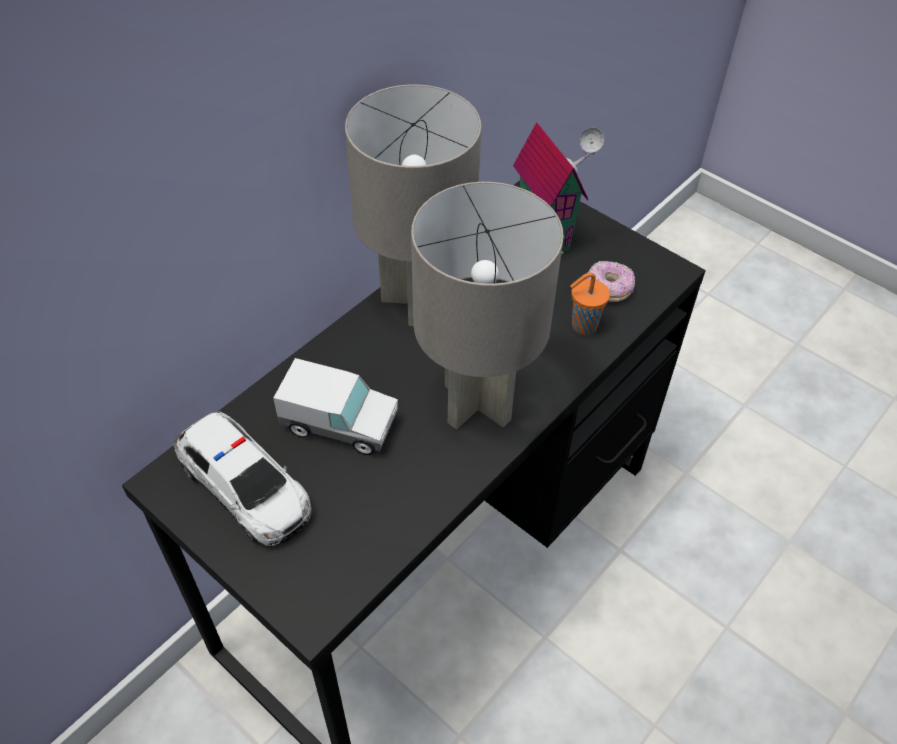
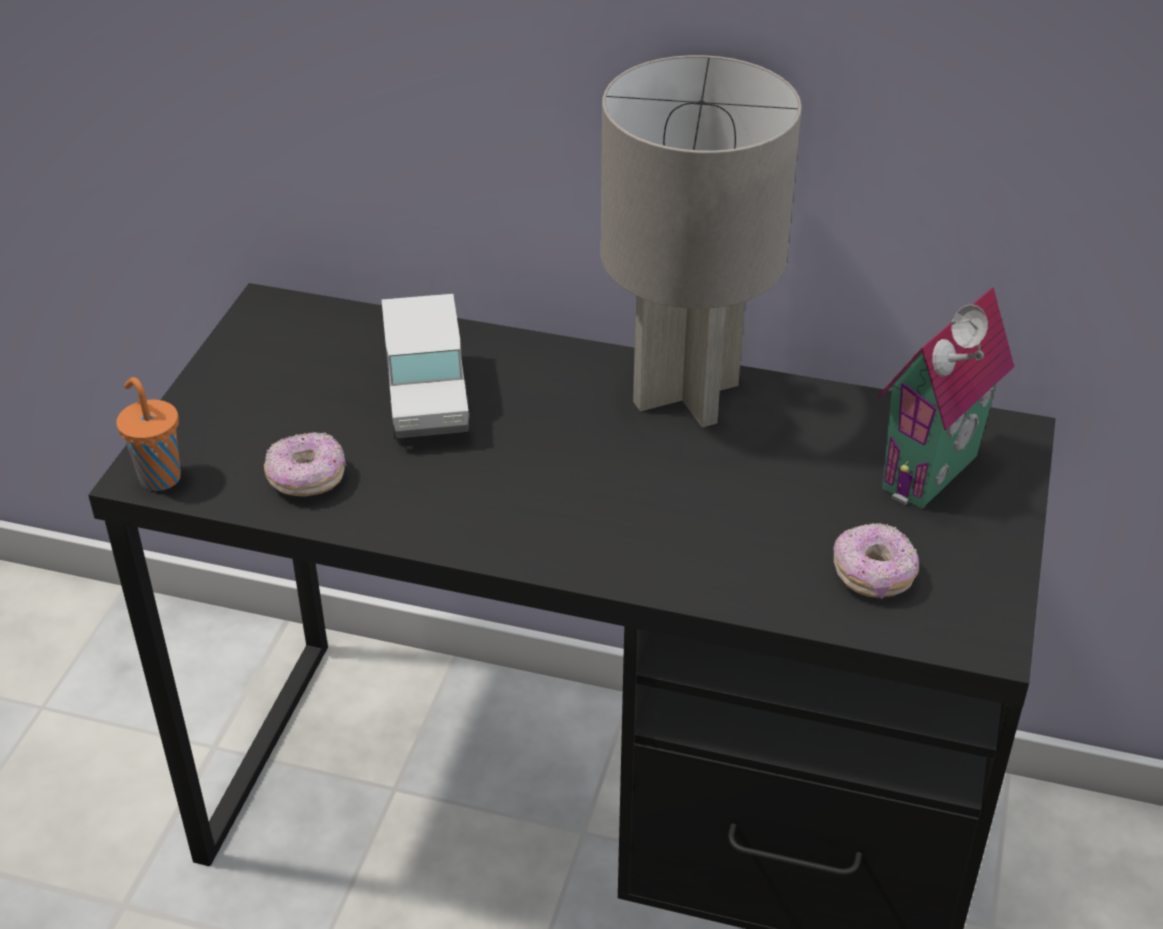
camera: 65 degrees right, 10 degrees down
toy car [174,411,312,546] -> none
grey table lamp [411,182,564,429] -> none
orange cup [570,272,610,335] -> orange cup moved to [116,377,181,491]
none -> donut [264,432,346,497]

